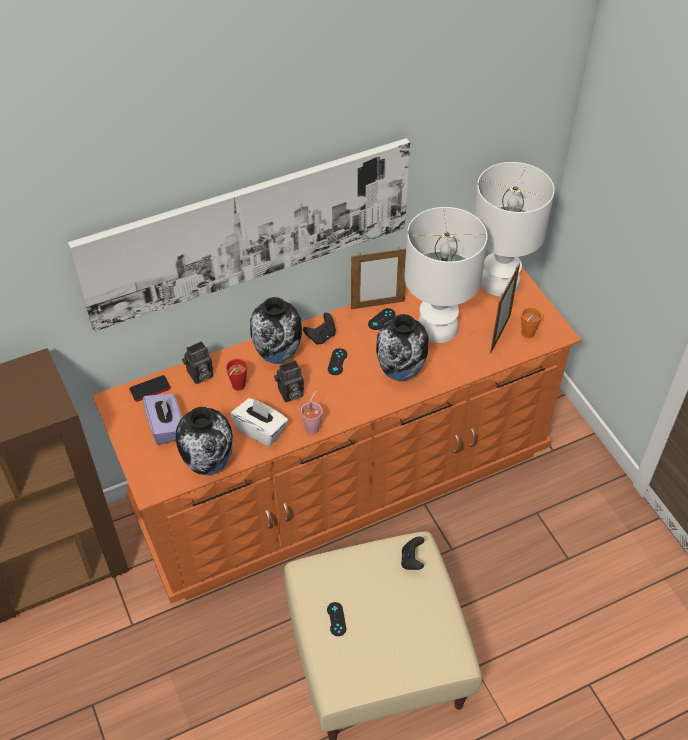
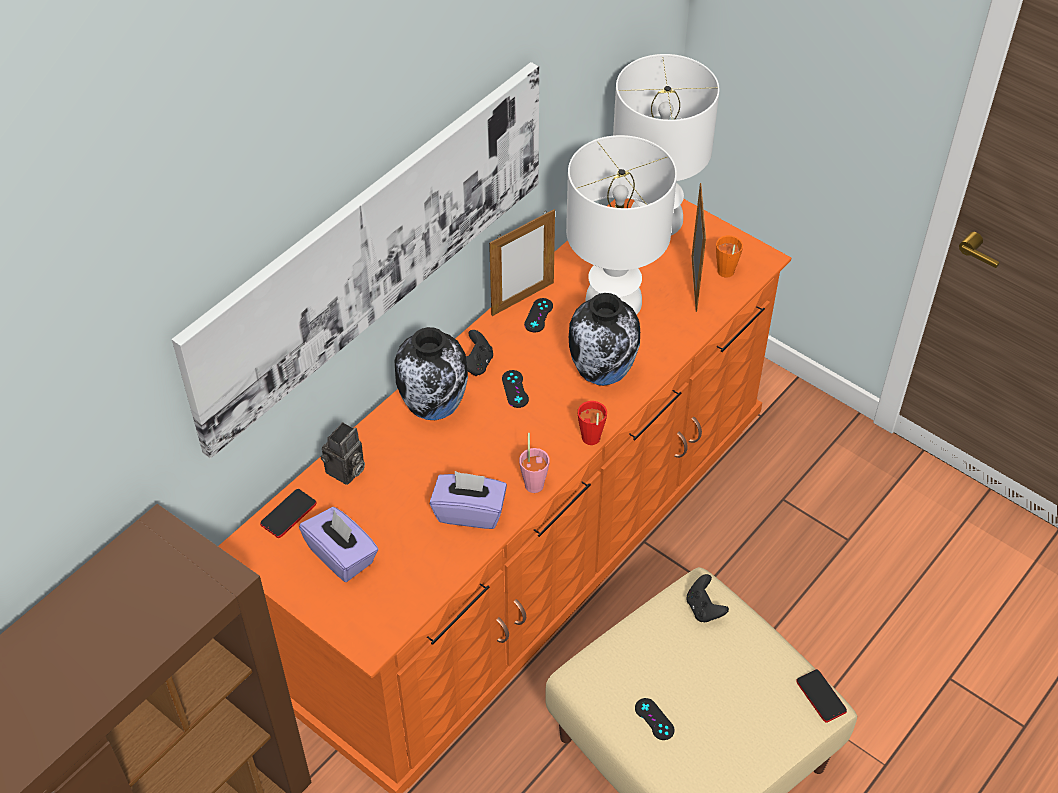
camera: 25 degrees left, 0 degrees up
vase [176,407,233,475] -> none
red cup [226,359,247,390] -> red cup moved to [578,401,607,445]
white tissue box [230,398,288,447] -> purple tissue box [430,471,507,529]
camera [274,360,304,402] -> none
none -> phone [797,669,847,723]

